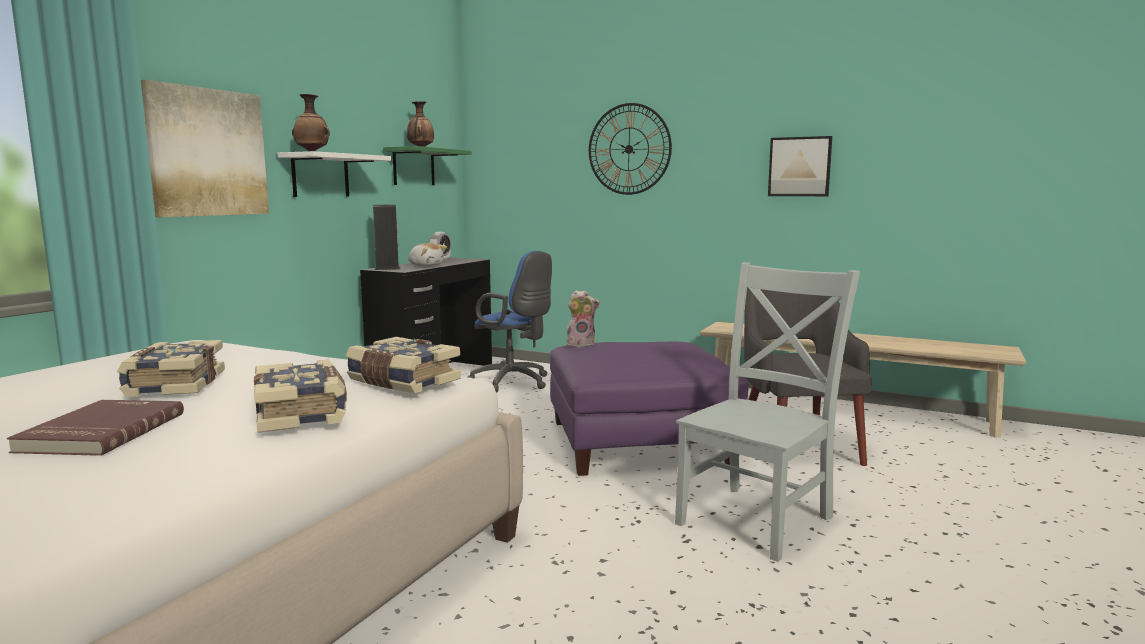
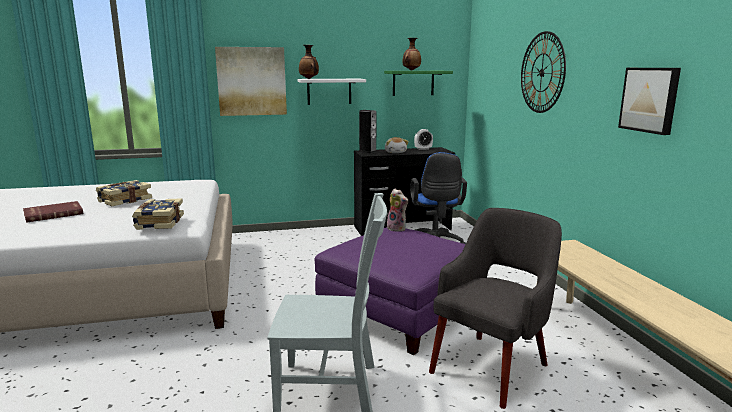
camera: 50 degrees right, 5 degrees up
book [254,360,347,433] -> none

